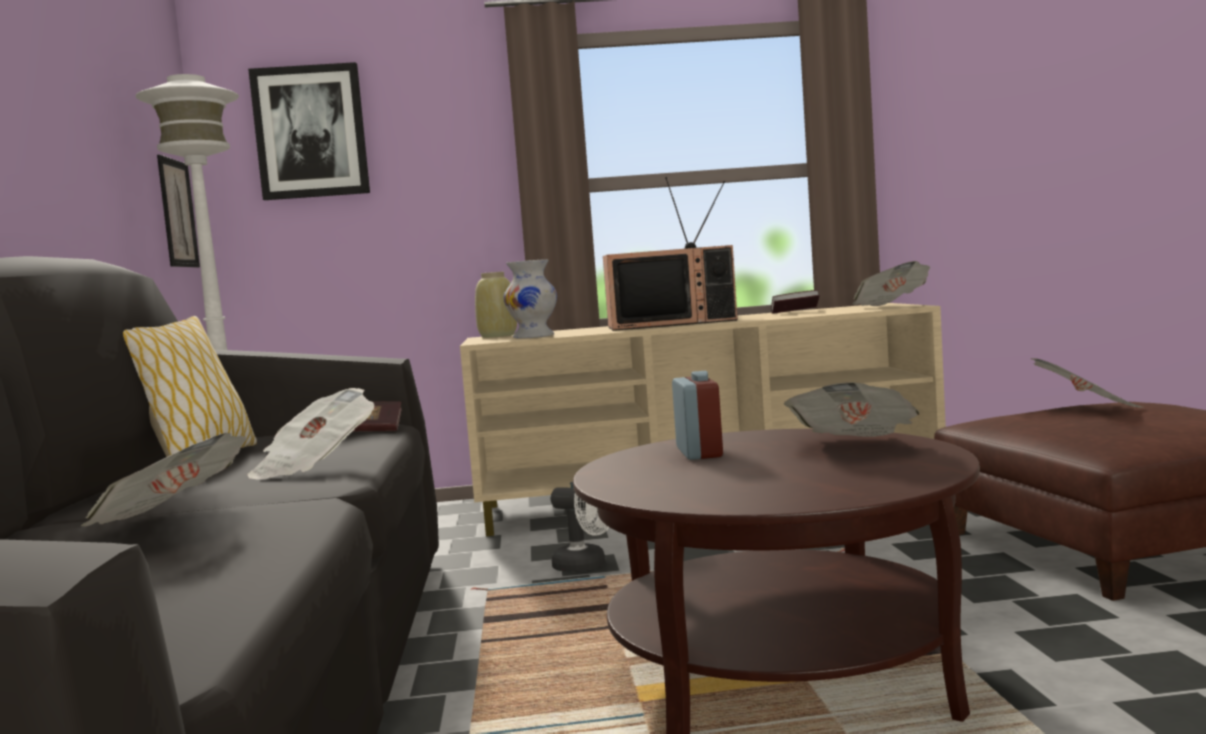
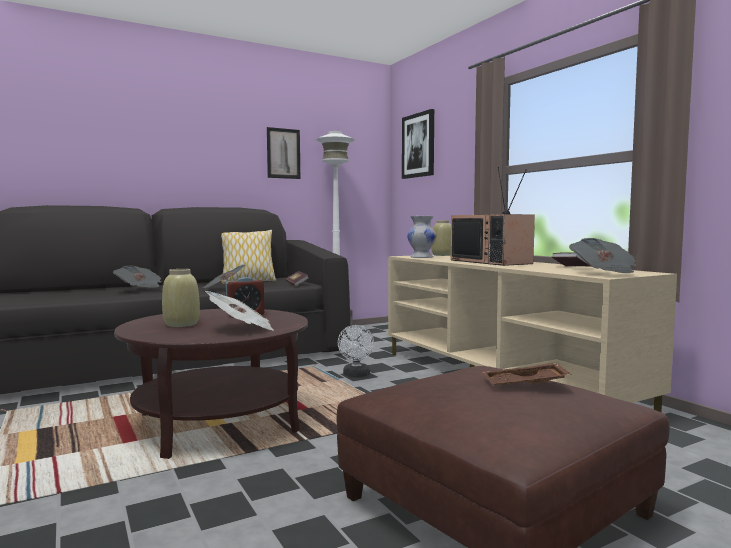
camera: 65 degrees right, 0 degrees up
picture [157,155,200,268] -> picture moved to [267,127,300,179]
newspaper [1031,358,1144,408] -> brown tray [482,363,571,385]
none -> beige vase [162,269,200,327]

